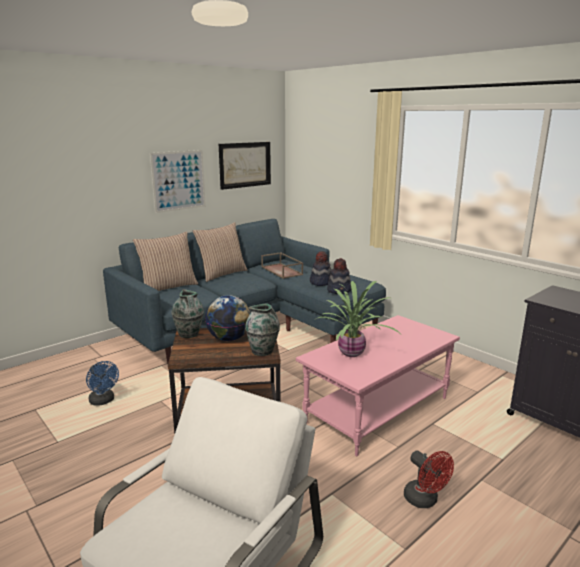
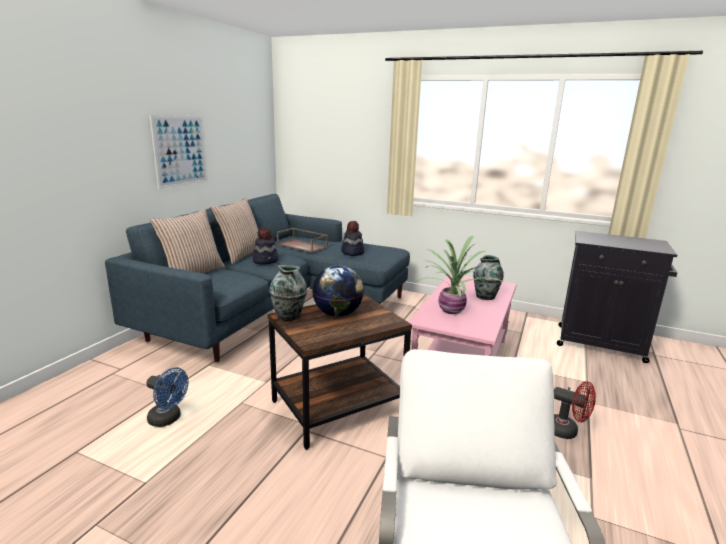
camera: 25 degrees left, 0 degrees up
picture [219,142,271,190] -> none
vase [245,303,280,356] -> vase moved to [473,255,504,300]
hat [327,258,352,294] -> hat moved to [253,227,279,265]

